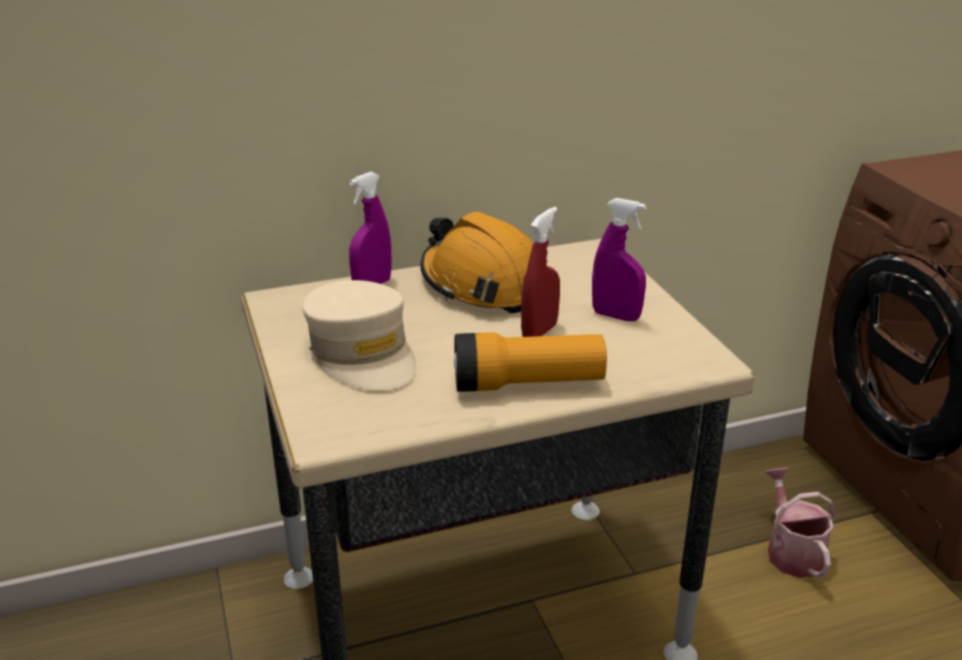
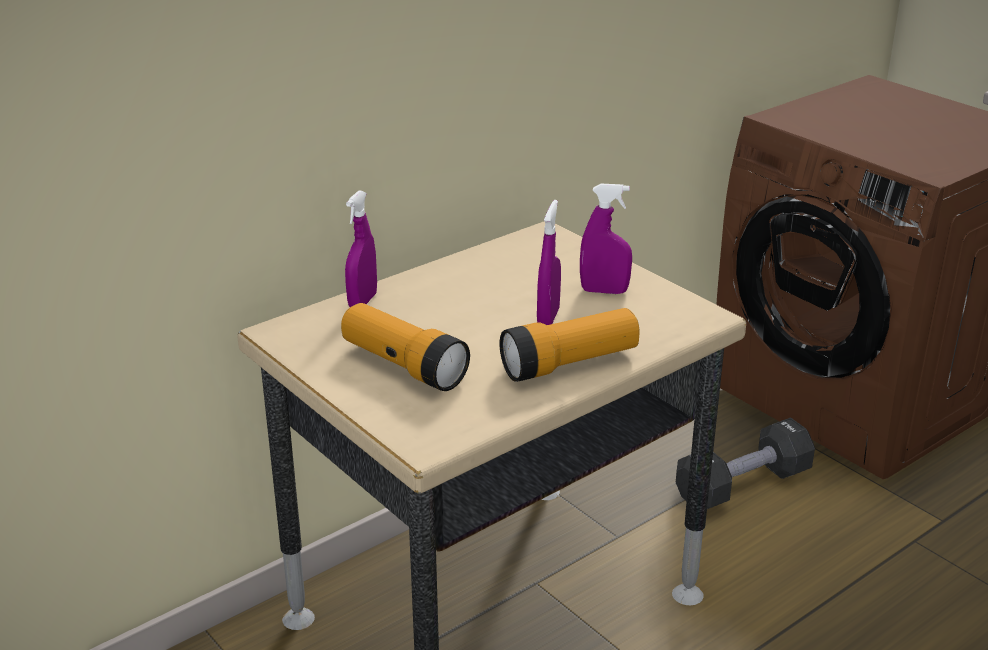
camera: 20 degrees left, 0 degrees up
beige cap [302,280,416,391] -> flashlight [341,303,470,391]
orange hard hat [420,212,533,314] -> none
red spray bottle [521,207,560,337] -> purple spray bottle [537,200,561,325]
watering can [765,468,835,578] -> black dumbbell [676,418,815,509]

